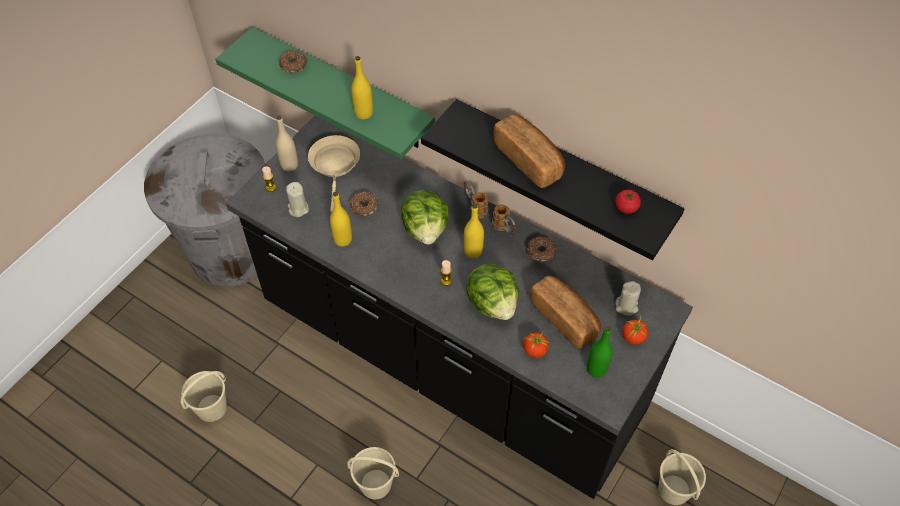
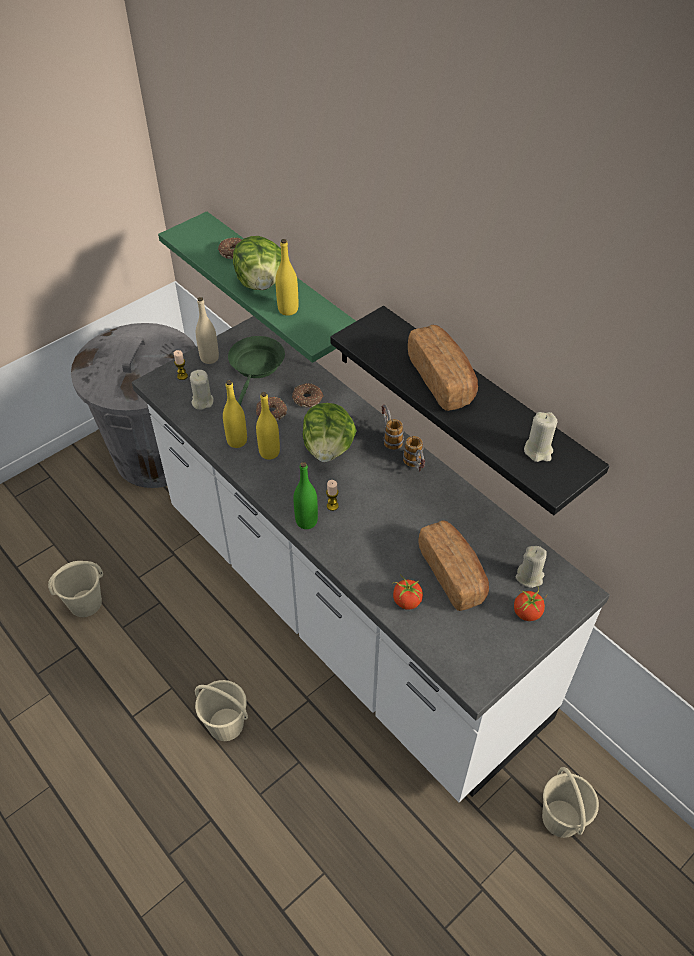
camera: 15 degrees right, 5 degrees down
black counter [226,116,693,499] -> white counter [132,316,610,802]
beige frying pan [308,135,360,213] -> green frying pan [228,336,285,406]
yellow bottle [464,204,484,258] -> yellow bottle moved to [256,392,280,460]
lettuce [467,264,519,320] -> lettuce moved to [233,236,281,290]
donut [527,236,557,261] -> donut moved to [292,383,323,408]
green bottle [587,326,612,378] -> green bottle moved to [293,462,318,529]
tomato [615,190,641,214] -> beige candle [524,412,557,462]

